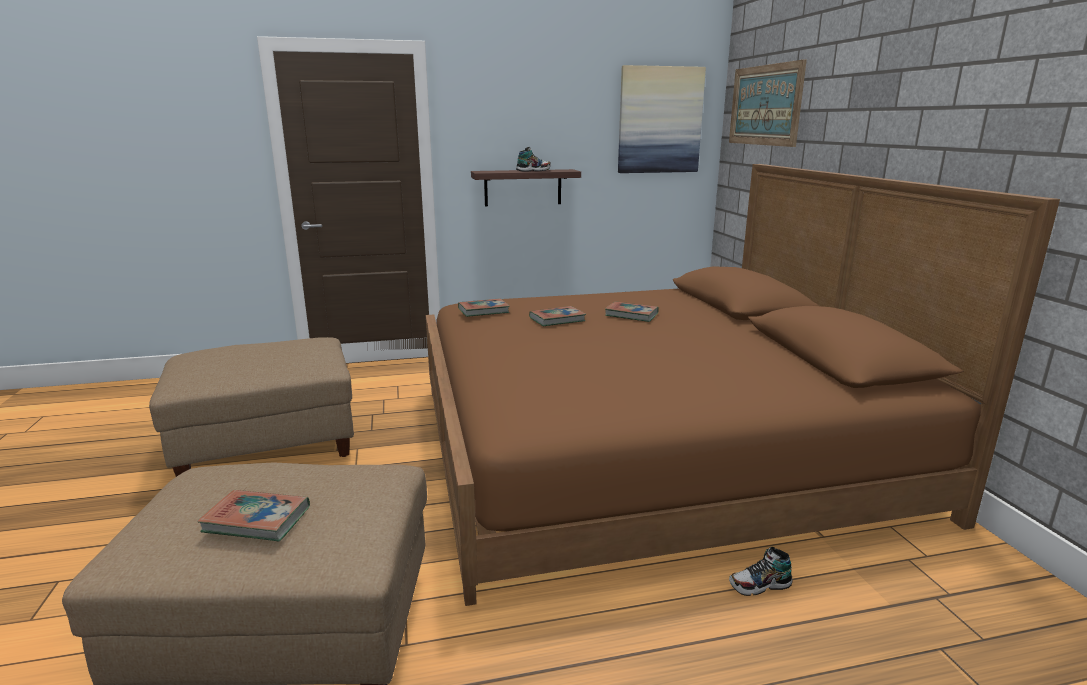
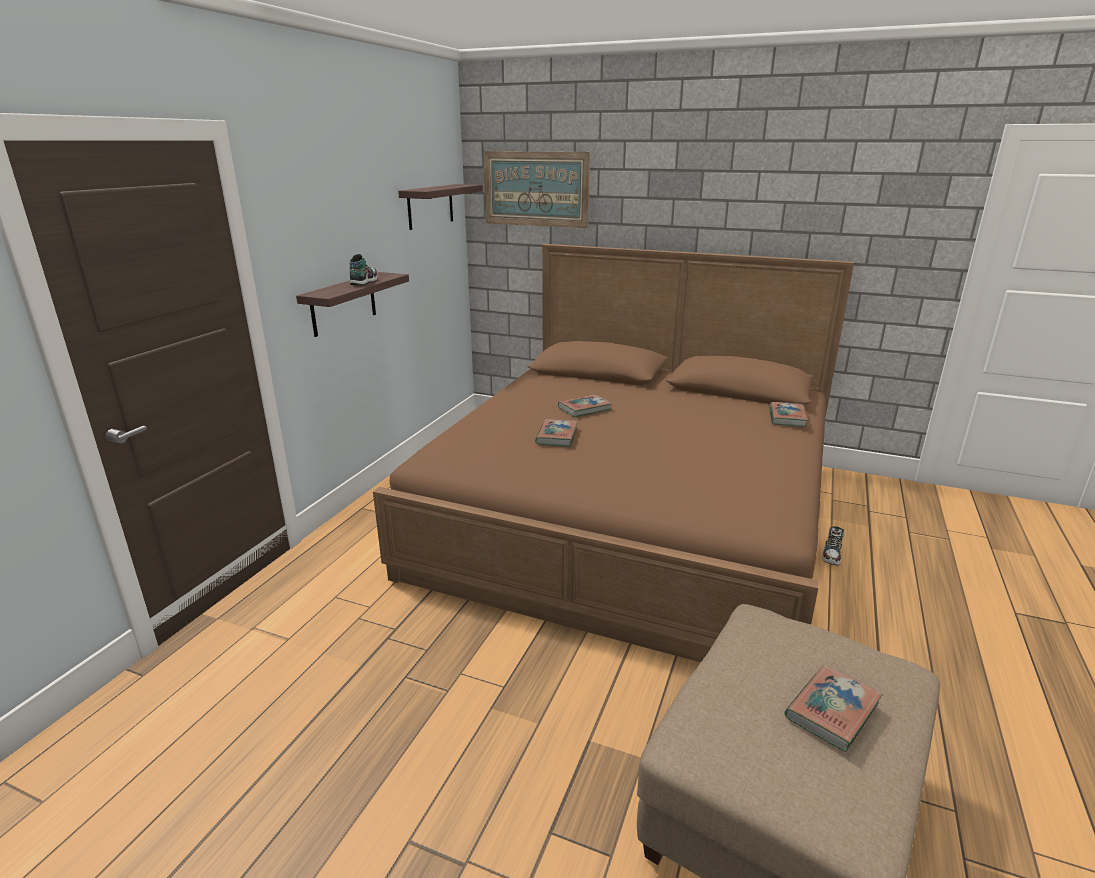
camera: 55 degrees left, 5 degrees up
beige ottoman [149,337,354,477] -> none
book [458,298,510,317] -> book moved to [769,402,808,427]
picture [618,65,706,173] -> shelf [398,184,483,230]

